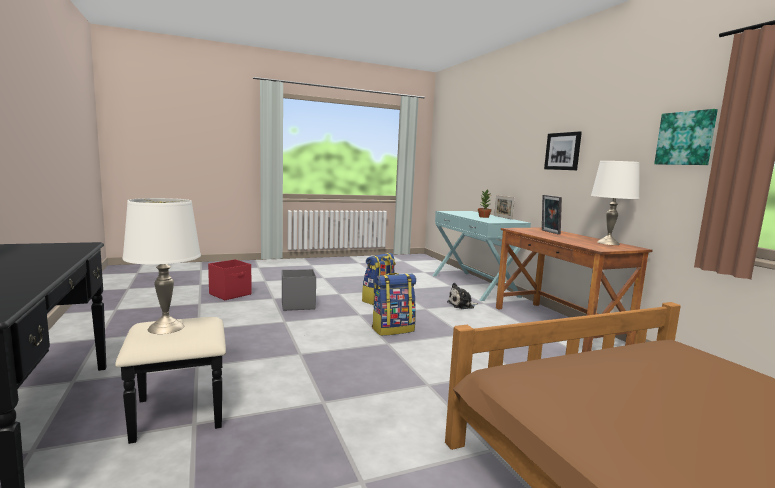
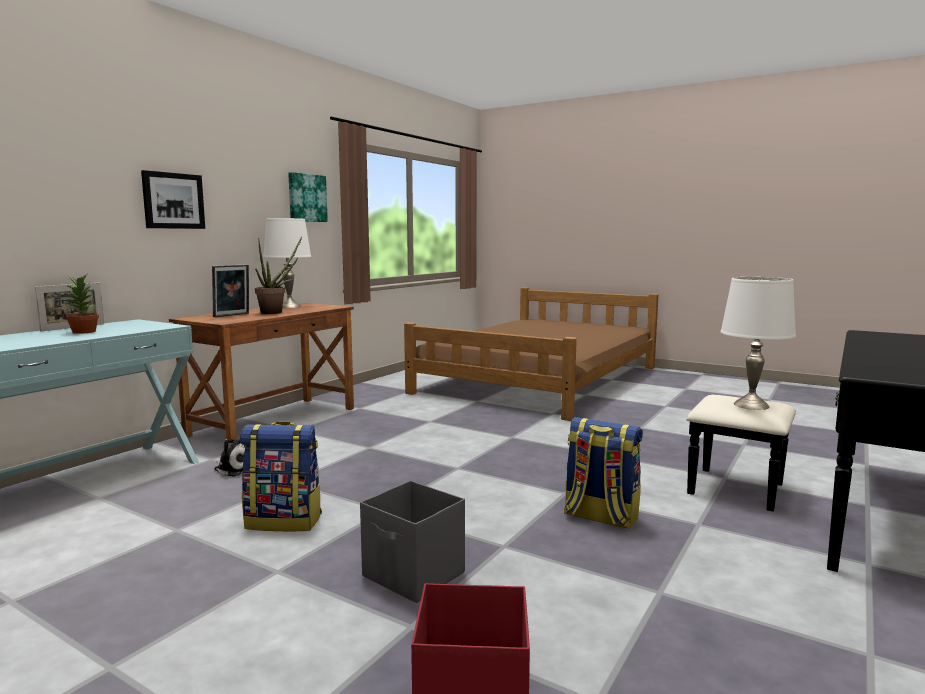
camera: 125 degrees left, 0 degrees up
backpack [372,273,416,336] -> backpack moved to [564,417,643,529]
none -> potted plant [255,236,302,314]

